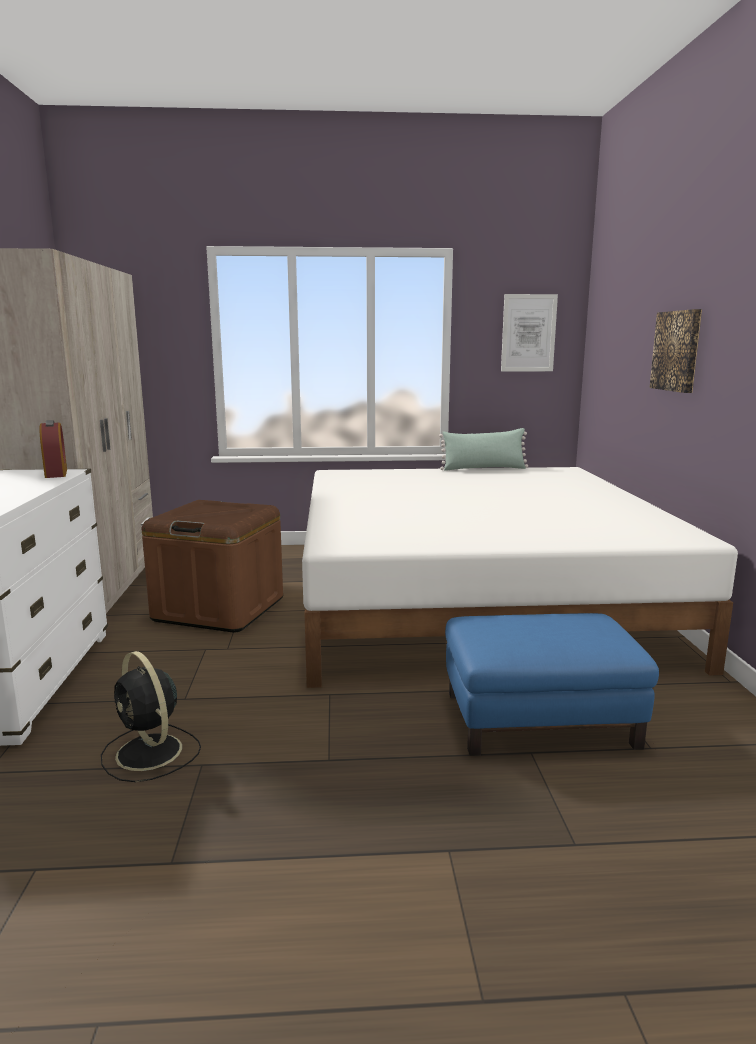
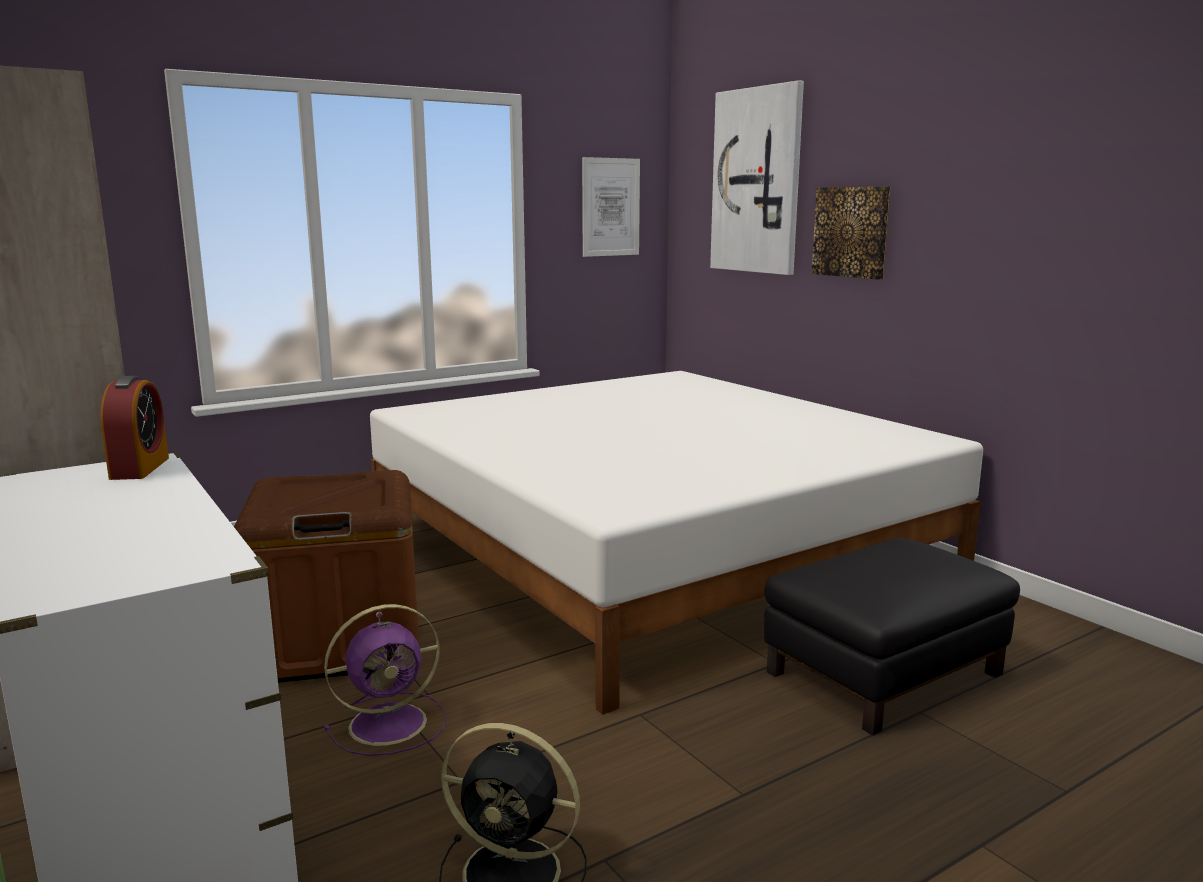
camera: 30 degrees left, 0 degrees up
alarm clock [40,420,67,478] -> alarm clock turned 45 degrees clockwise [100,376,169,480]
green pillow [439,428,528,471] -> none
blue ottoman [445,613,659,756] -> black ottoman [764,538,1020,735]
none -> purple fan [324,604,447,756]
none -> picture [710,80,804,275]

